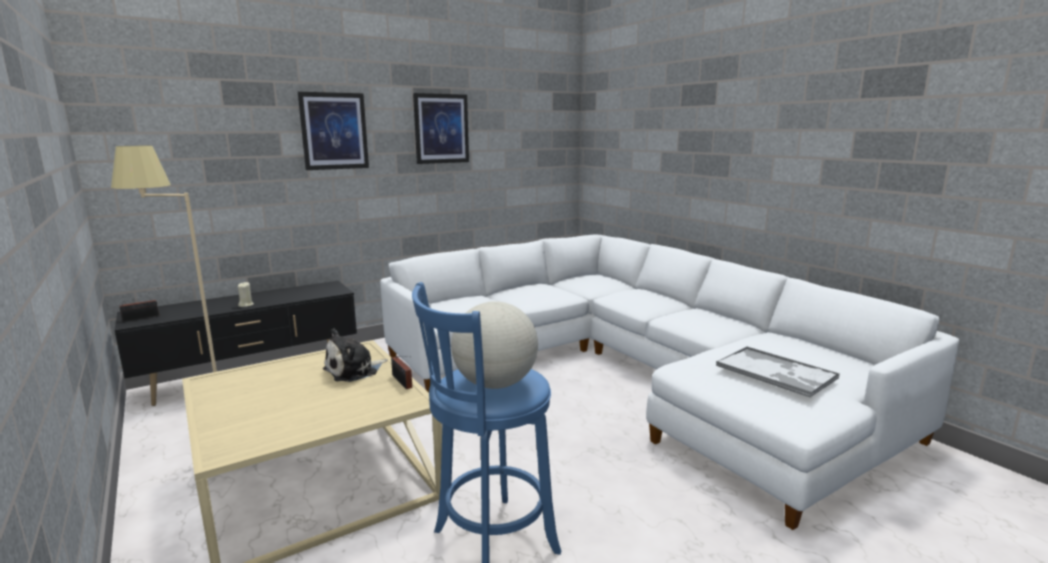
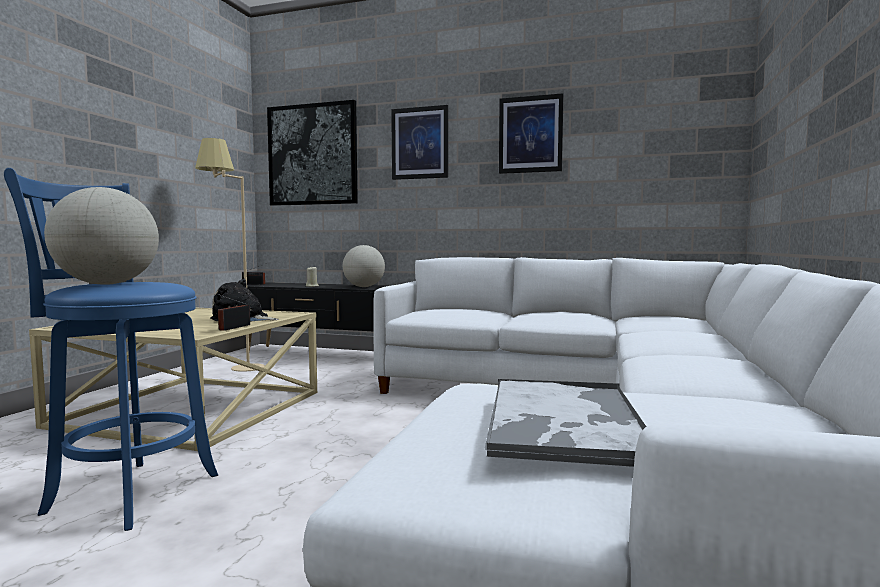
camera: 50 degrees right, 10 degrees down
none -> picture [267,100,358,206]
none -> globe [343,245,385,287]

